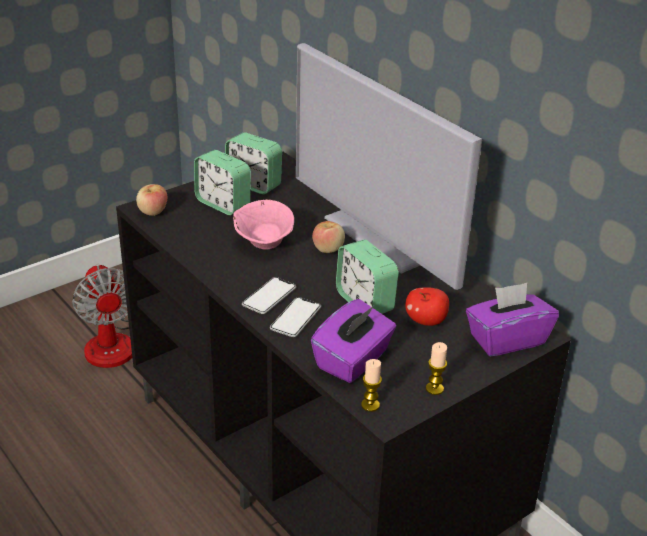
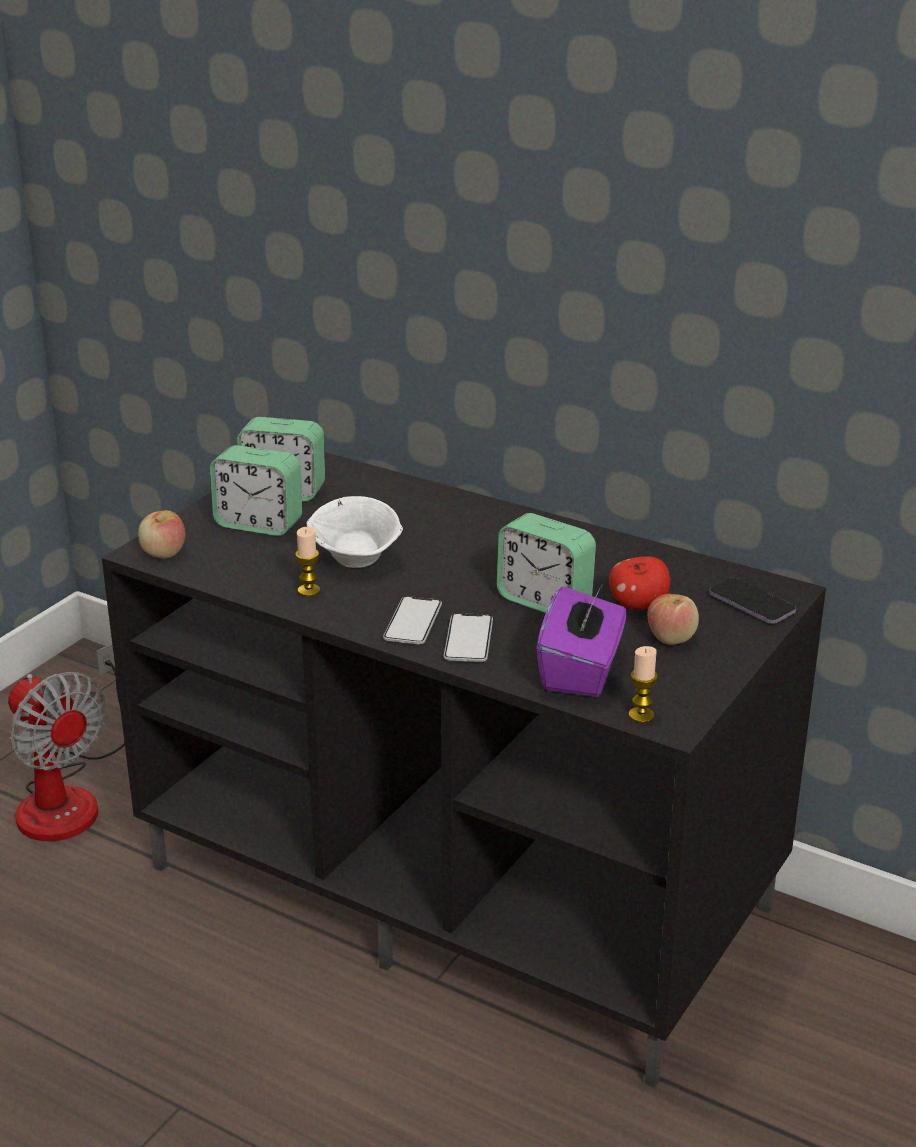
camera: 20 degrees left, 5 degrees down
pink bowl [233,200,294,249] -> white bowl [307,496,403,568]
television [296,43,482,290] -> none
apple [312,221,345,253] -> apple moved to [647,594,699,645]
candle [426,342,447,395] -> candle moved to [295,527,320,597]
purple tissue box [466,283,559,356] -> phone [709,578,796,624]

